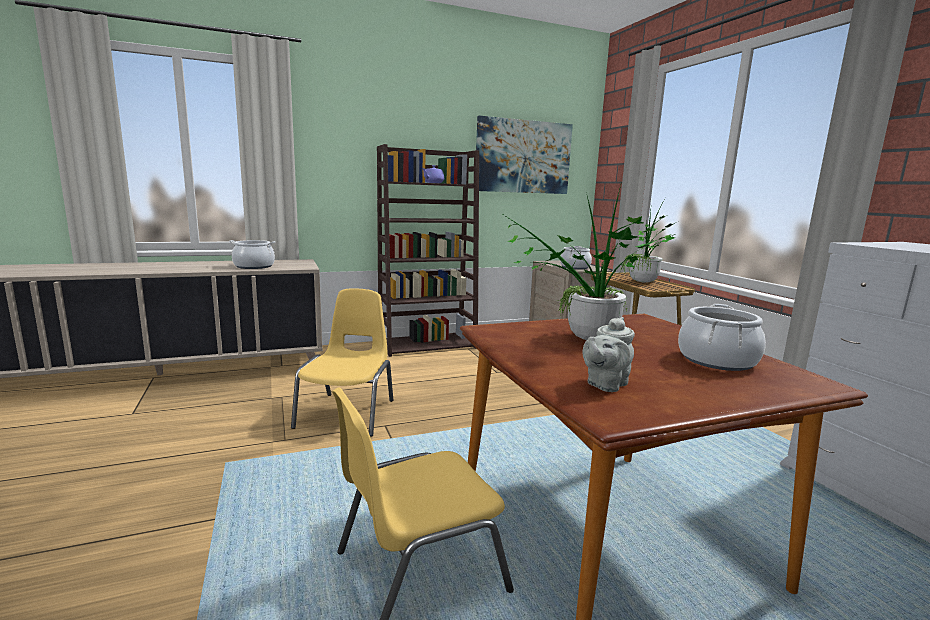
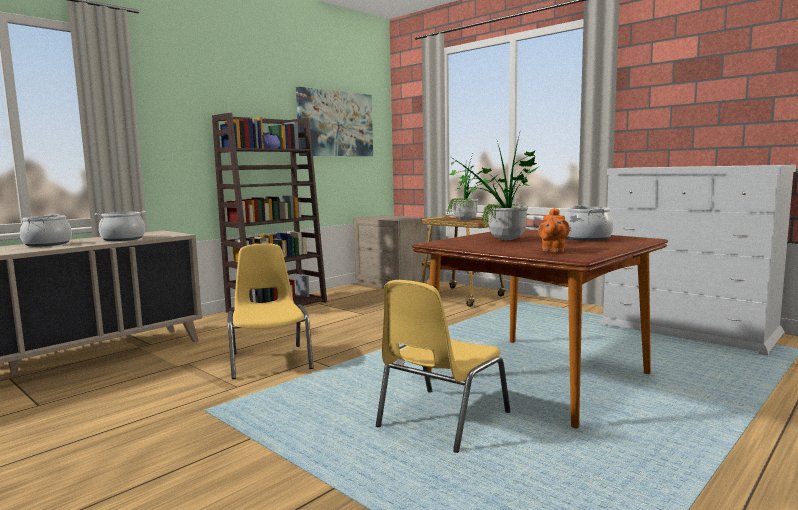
camera: 25 degrees left, 5 degrees down
cooking pot [560,246,592,269] -> cooking pot moved to [20,214,72,247]
grey teapot [582,317,635,392] -> orange teapot [538,208,570,253]

